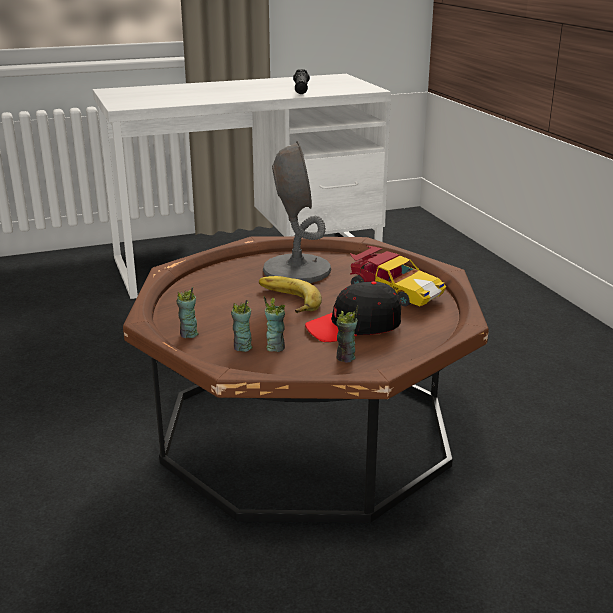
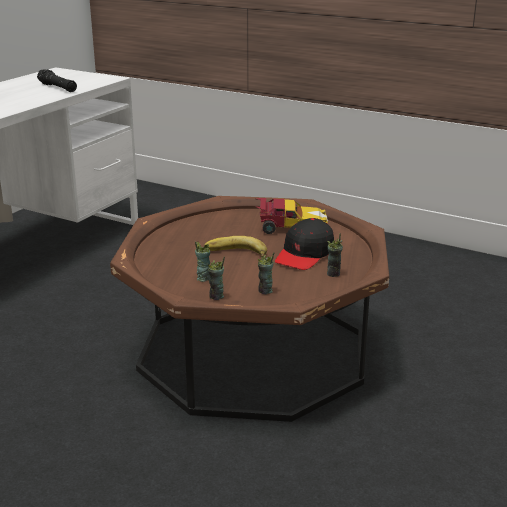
camera: 40 degrees left, 0 degrees up
grey table lamp [263,141,331,283] -> none
cup [263,296,285,352] -> cup moved to [195,242,210,282]

